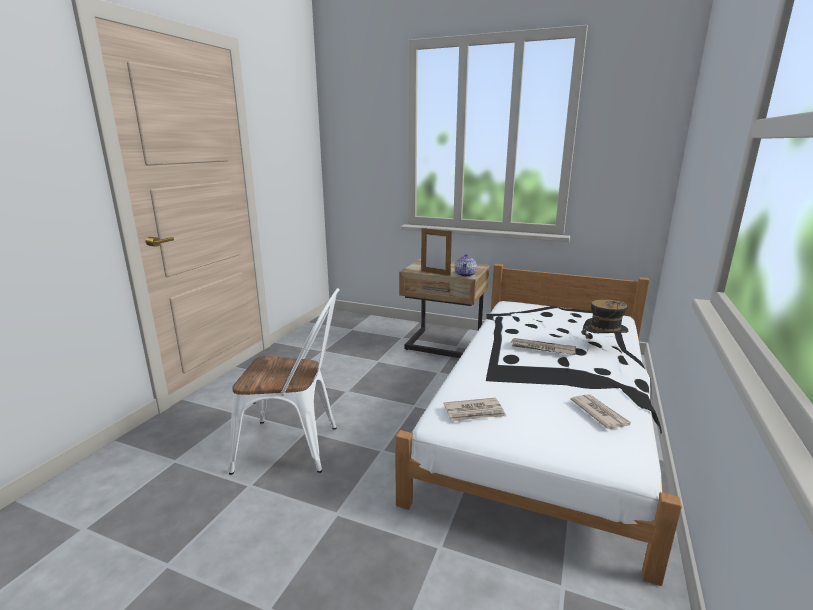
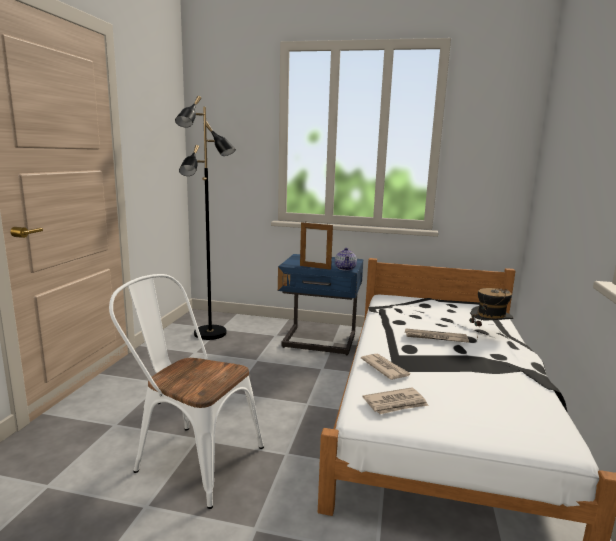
camera: 10 degrees left, 5 degrees down
white chair [229,288,340,475] -> white chair turned 150 degrees counterclockwise [109,274,264,509]
beige nightstand [399,258,489,358] -> blue nightstand [278,254,363,355]
newspaper [570,394,632,429] -> newspaper moved to [361,353,411,380]
none -> black floor lamp [175,96,236,340]

